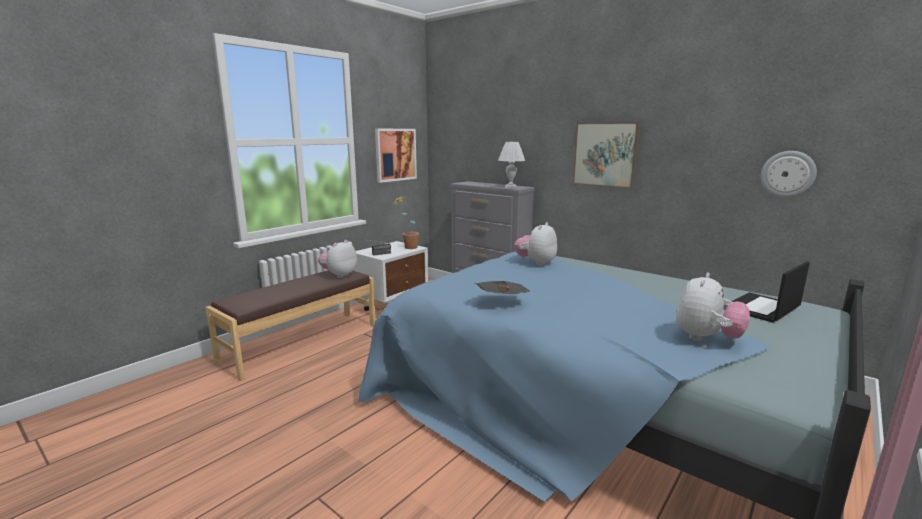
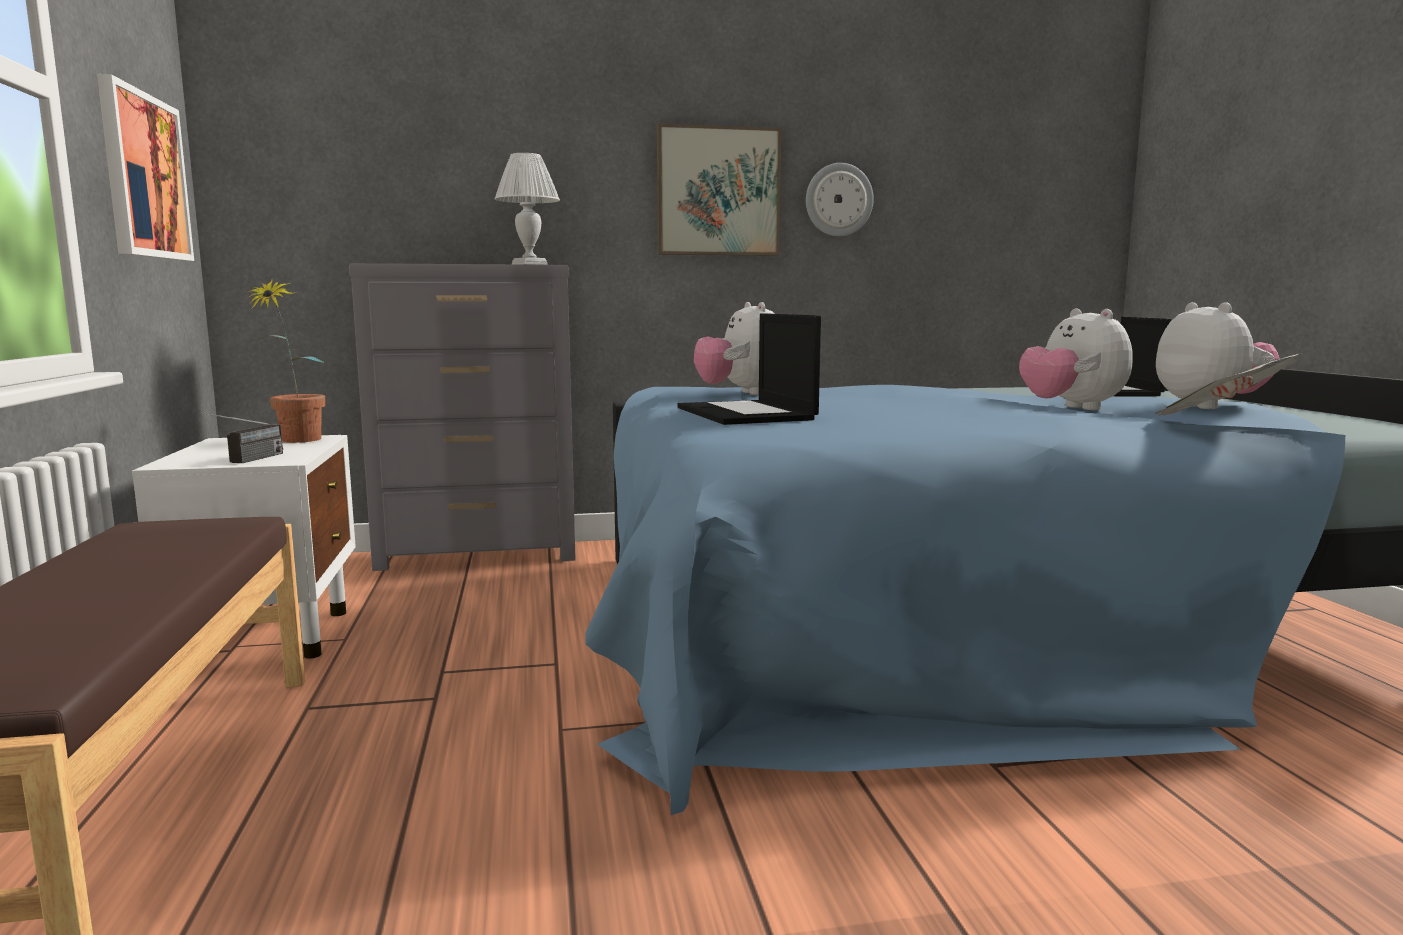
camera: 50 degrees left, 5 degrees down
plush toy [318,240,357,278] -> plush toy moved to [1019,308,1133,410]
newspaper [474,281,530,294] -> newspaper moved to [1155,353,1301,416]
wall clock [761,151,817,197] -> wall clock moved to [806,163,874,237]
none -> laptop [677,313,821,425]

